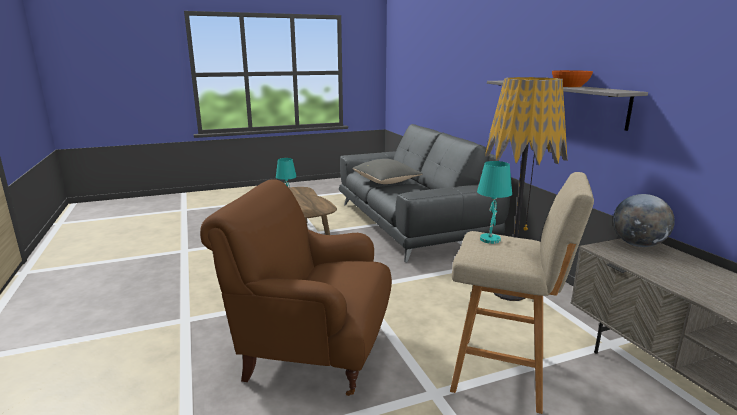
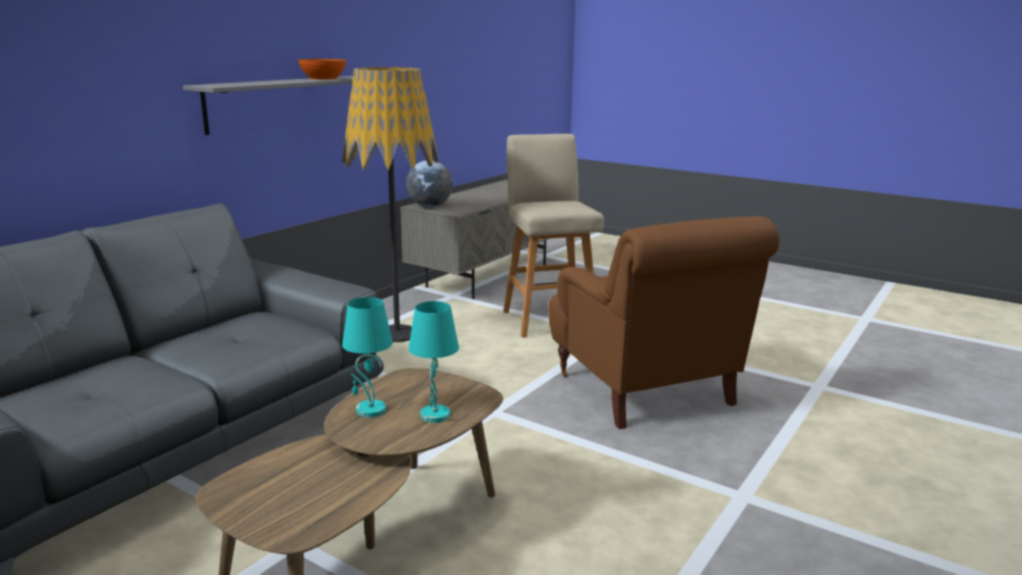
camera: 125 degrees left, 0 degrees up
grey pillow [353,159,423,184] -> none
turquoise table lamp [477,161,512,244] -> turquoise table lamp moved to [342,297,393,417]

